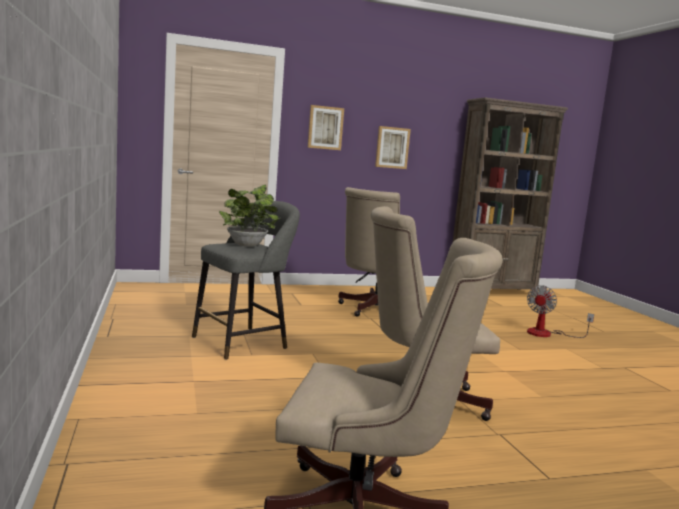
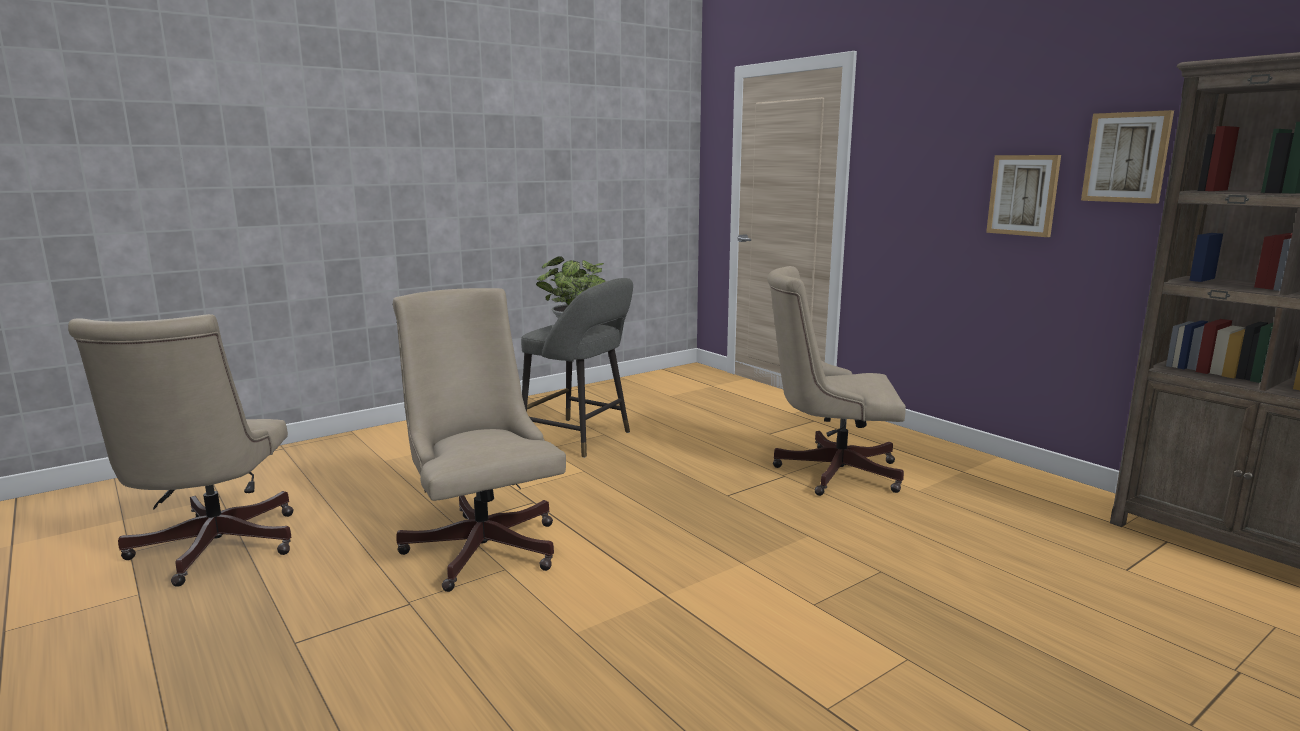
camera: 70 degrees right, 5 degrees up
picture [308,105,344,150] -> picture moved to [1081,110,1174,204]
fan [527,285,594,338] -> none

